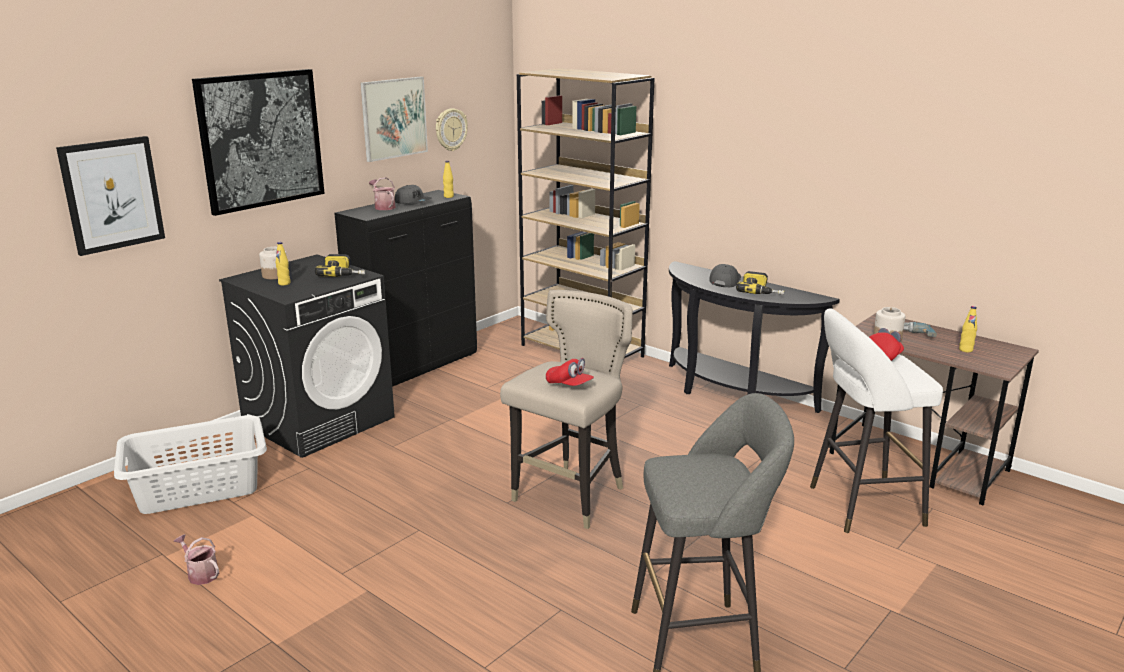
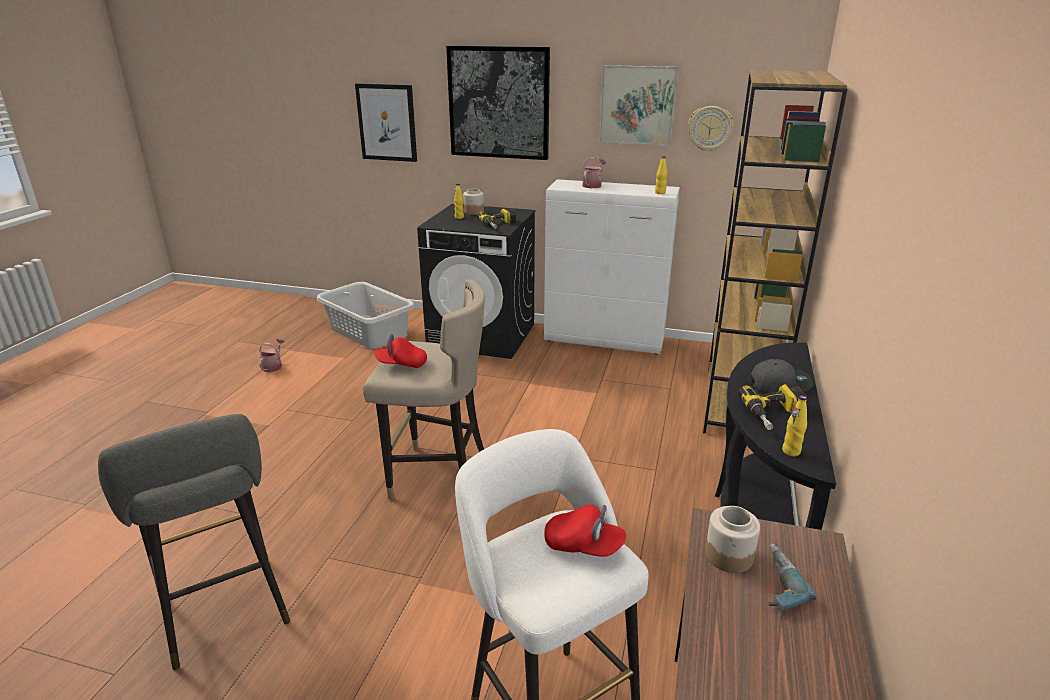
camera: 65 degrees right, 5 degrees up
black cabinet [334,190,477,387] -> white cabinet [544,179,680,355]
grey cap [395,185,432,205] -> none
red cap [546,358,594,386] -> red cap turned 75 degrees clockwise [374,334,427,368]
yellow bottle [959,306,977,352] -> yellow bottle moved to [782,395,807,456]

